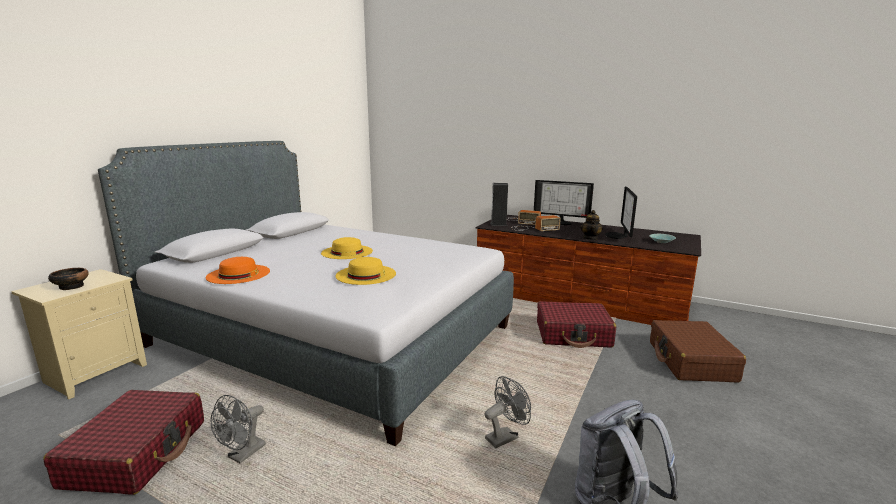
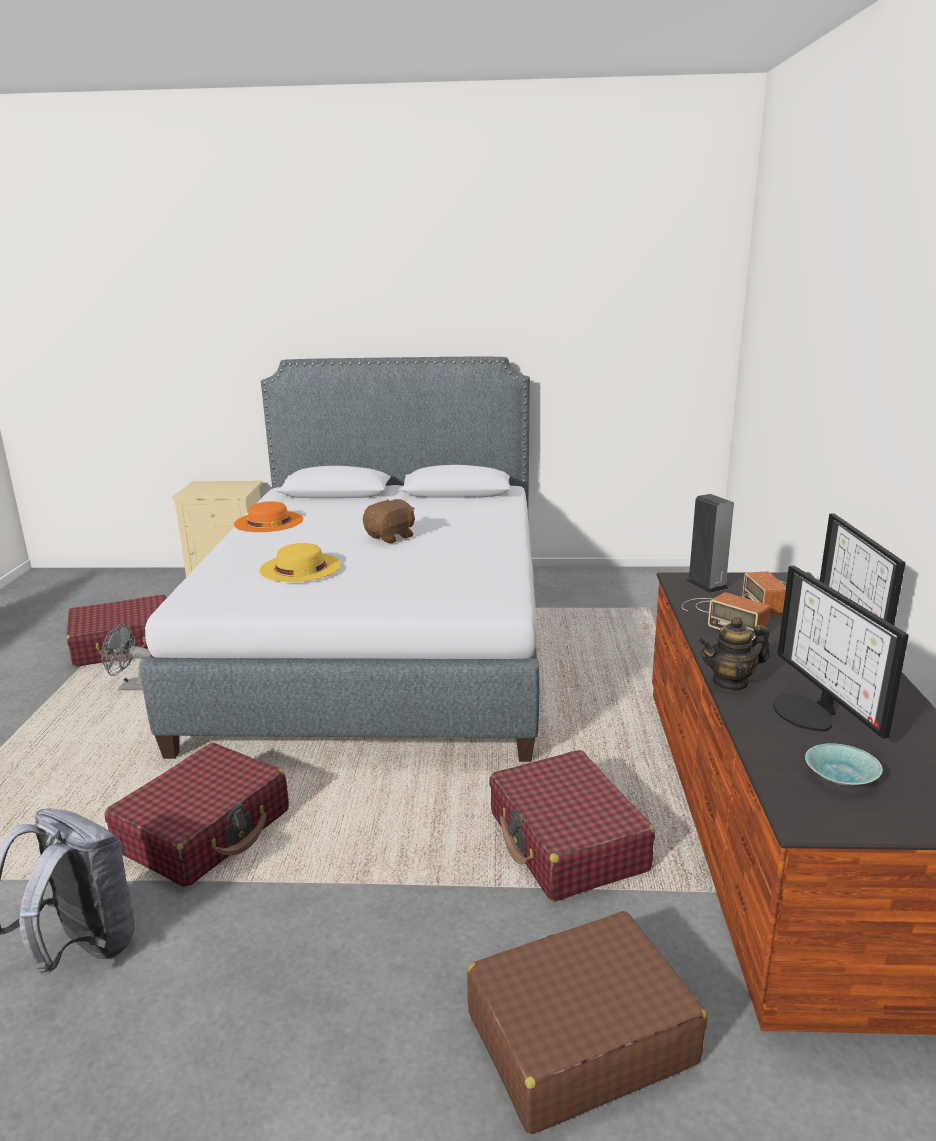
camera: 65 degrees right, 5 degrees up
bowl [48,268,89,290] -> none
yellow hat [321,237,373,259] -> brown plush toy [363,499,415,543]
grey fan [484,376,531,448] -> red suitcase [104,743,289,888]
monitor [605,187,637,239] -> monitor turned 90 degrees counterclockwise [773,566,909,739]

